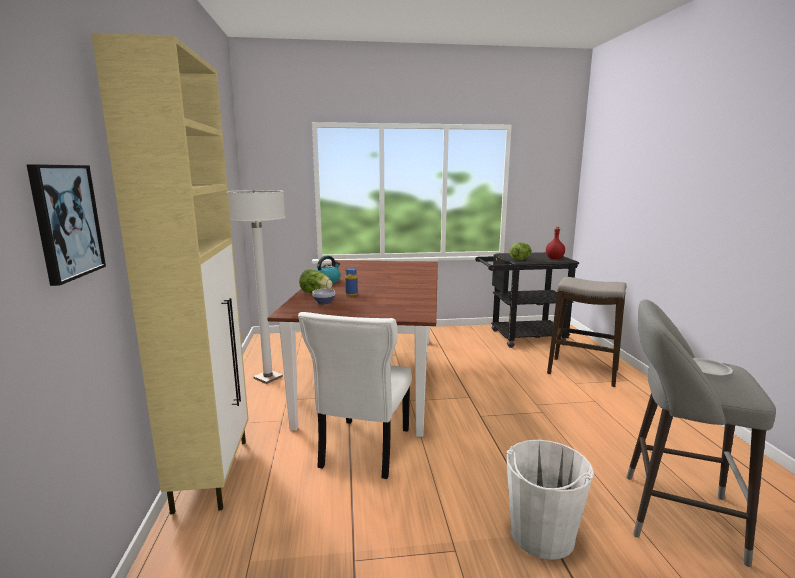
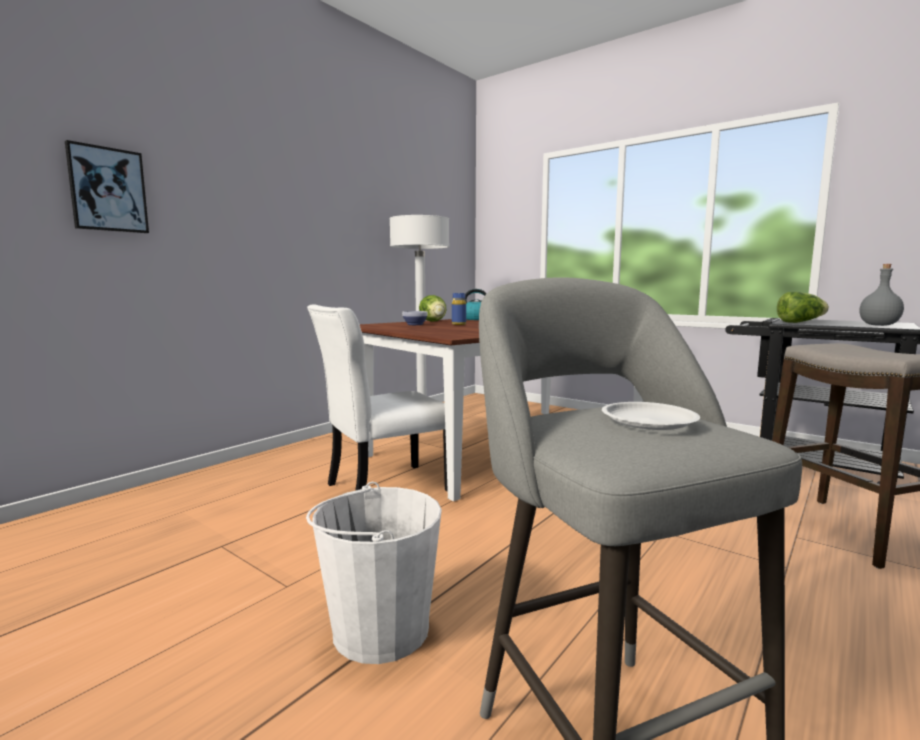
camera: 45 degrees right, 5 degrees down
beige cabinet [91,33,249,515] -> none
red bottle [546,226,565,259] -> grey bottle [859,264,904,326]

